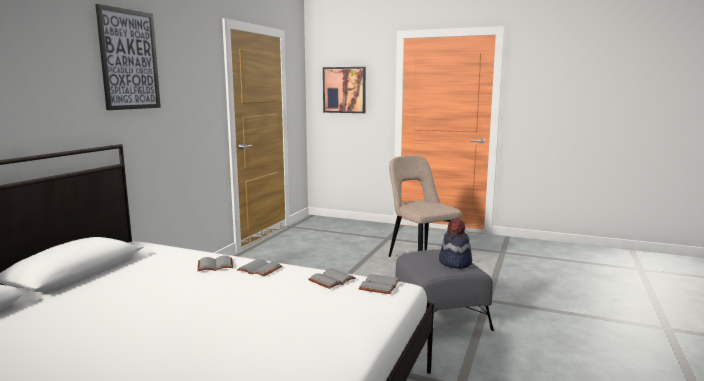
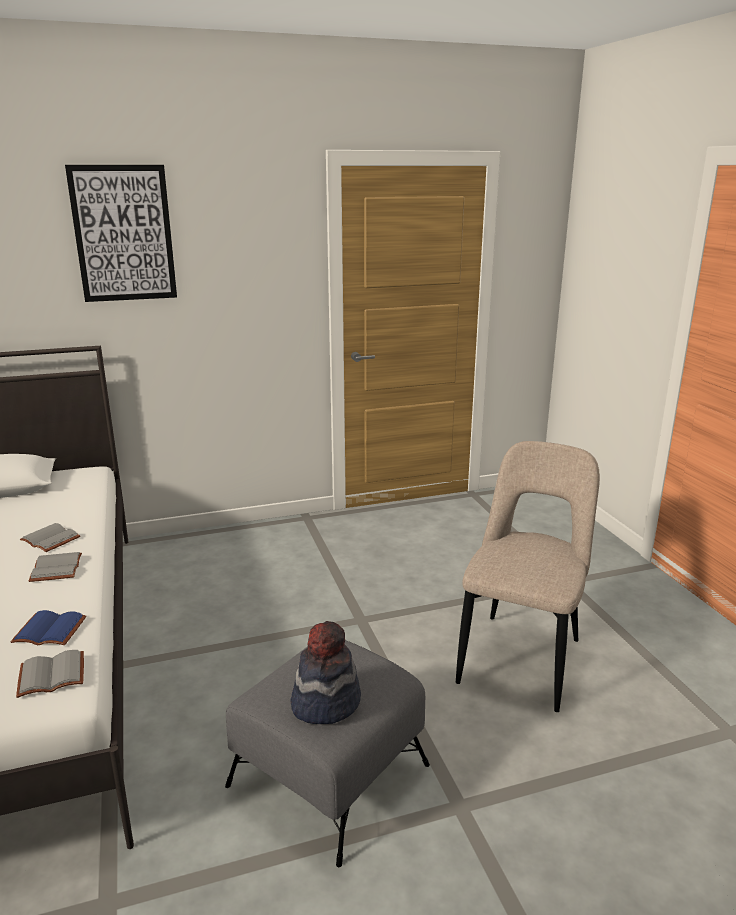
camera: 50 degrees right, 10 degrees up
grey book [308,268,356,289] -> blue book [10,610,86,645]
picture [323,67,366,113] -> none

